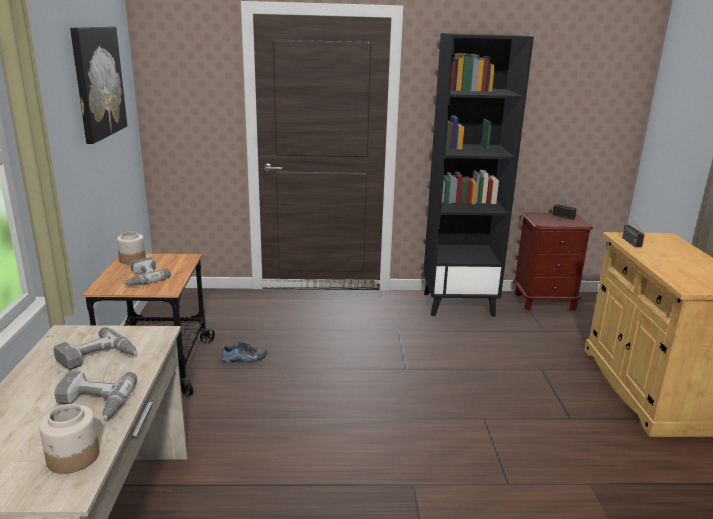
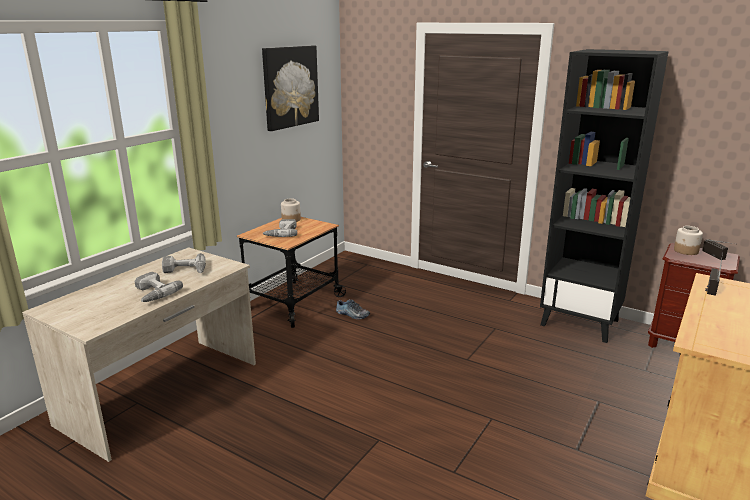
camera: 35 degrees right, 0 degrees up
jar [39,404,100,474] -> jar moved to [674,226,703,255]

